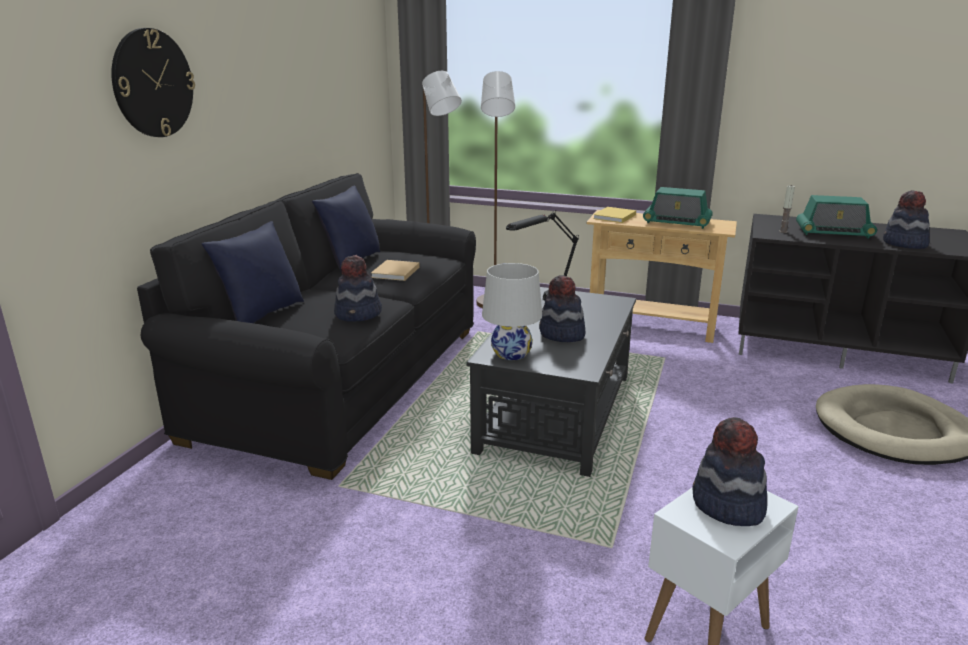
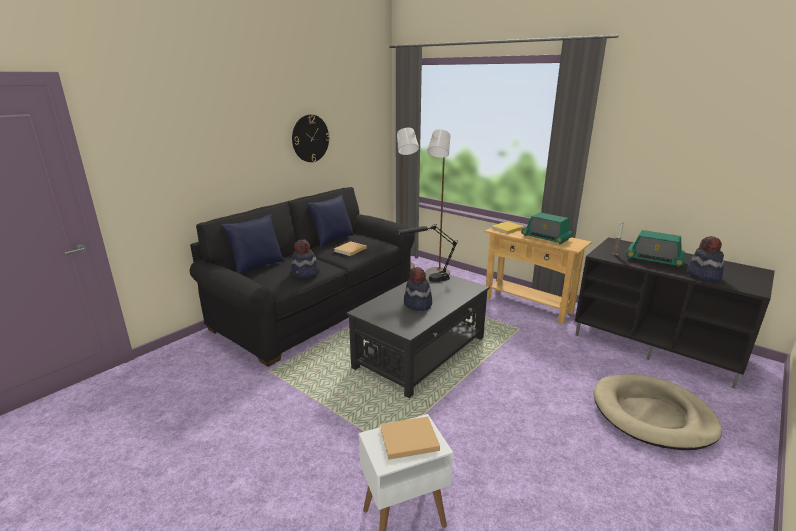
camera: 20 degrees right, 0 degrees up
wall clock [111,28,195,137] -> wall clock moved to [292,115,330,162]
white table lamp [482,263,542,360] -> none
hat [693,417,767,526] -> beige book [380,416,440,460]

